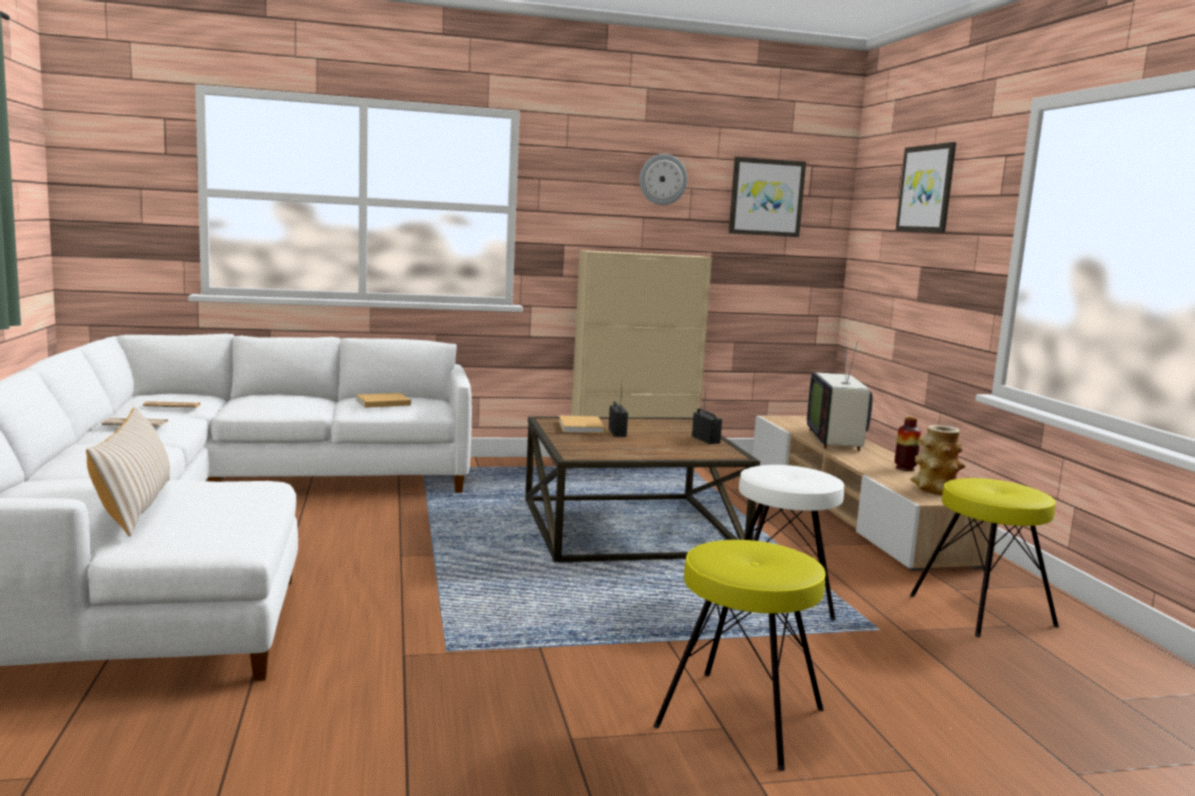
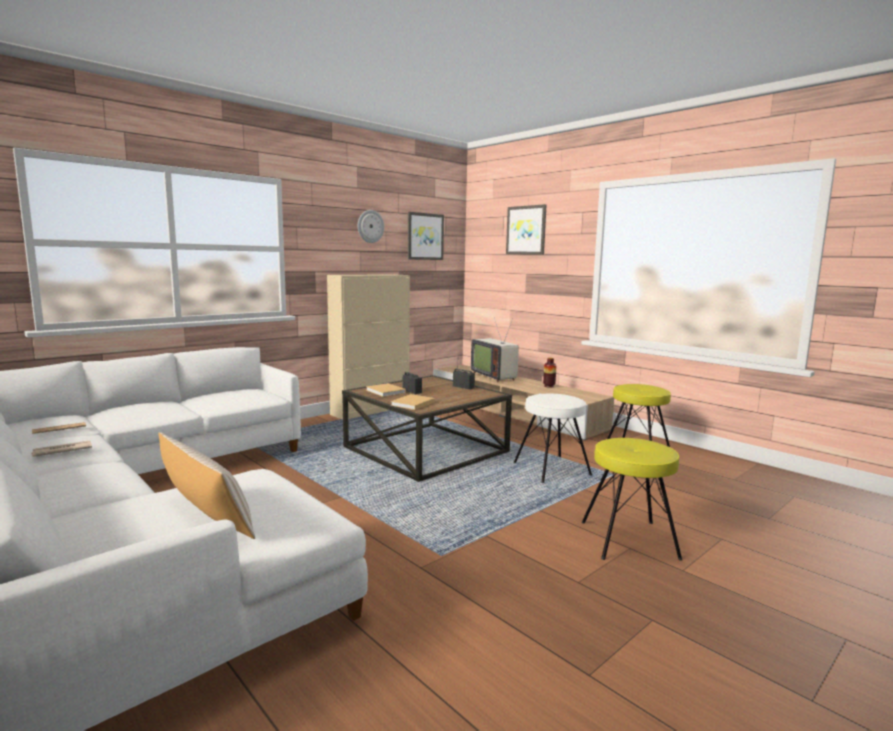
camera: 30 degrees left, 0 degrees up
beige book [356,393,411,408] -> beige book moved to [391,394,435,410]
vase [910,425,965,495] -> none

